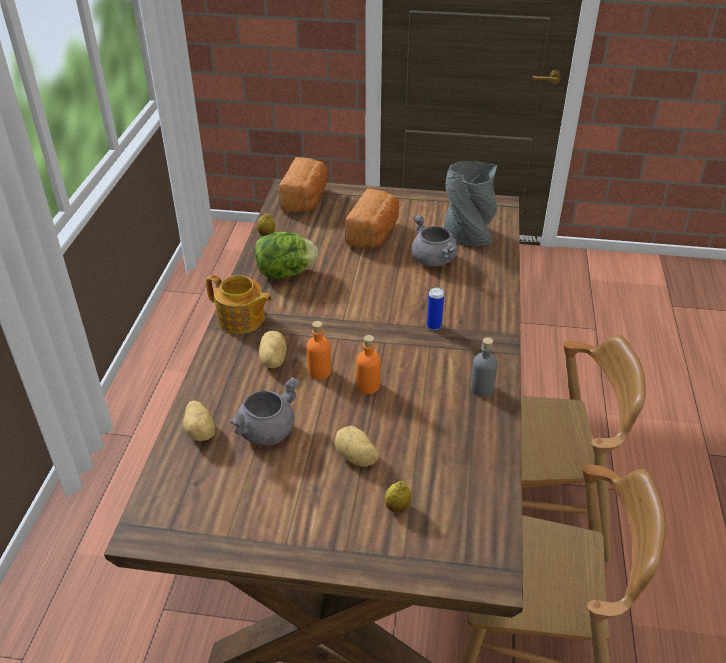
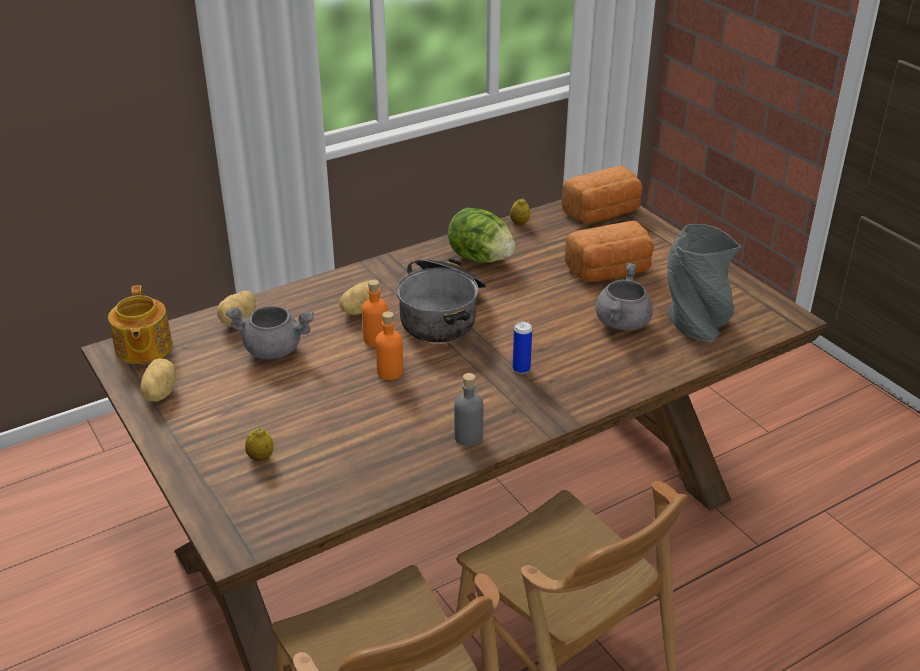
camera: 50 degrees right, 5 degrees down
teapot [206,275,272,334] -> teapot moved to [108,285,173,364]
potato [334,426,379,467] -> potato moved to [141,358,176,402]
none -> cooking pot [397,259,486,342]

